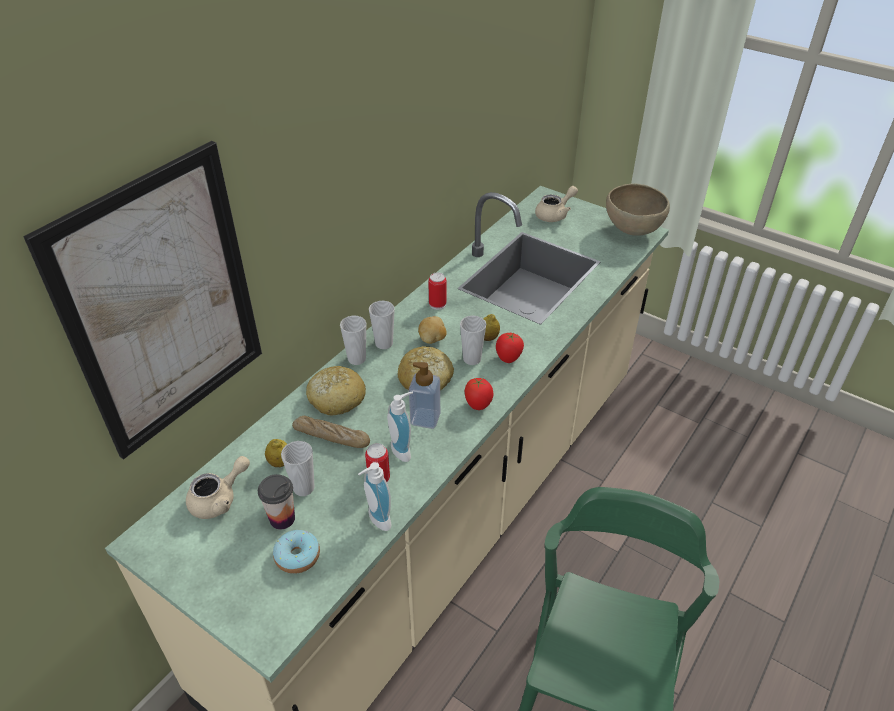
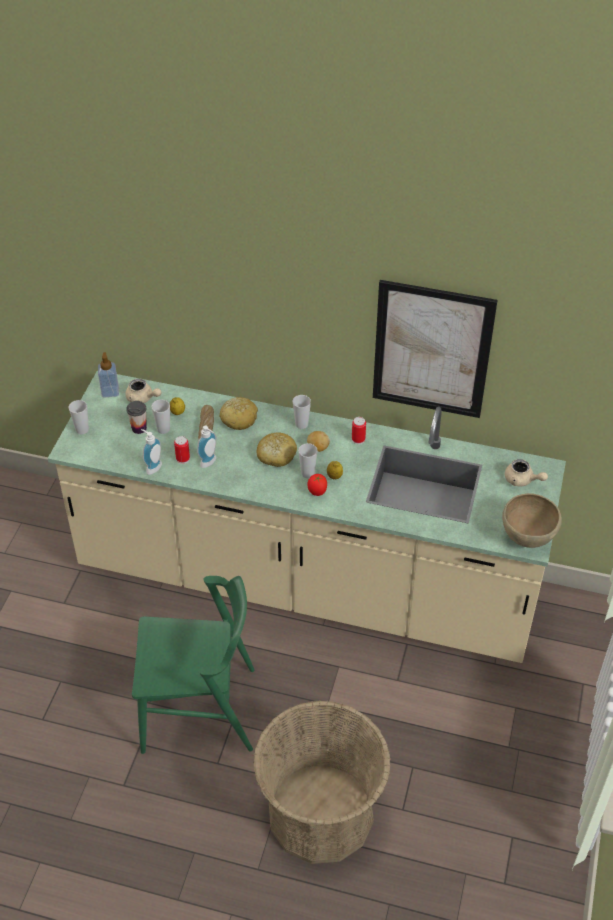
camera: 70 degrees right, 5 degrees up
picture [23,141,262,460] -> picture moved to [373,280,498,418]
donut [273,530,320,574] -> none
cup [340,316,366,365] -> cup moved to [68,400,89,434]
soap dispenser [409,362,440,429] -> soap dispenser moved to [98,352,119,398]
tomato [465,378,493,410] -> none
none -> basket [253,701,391,864]

